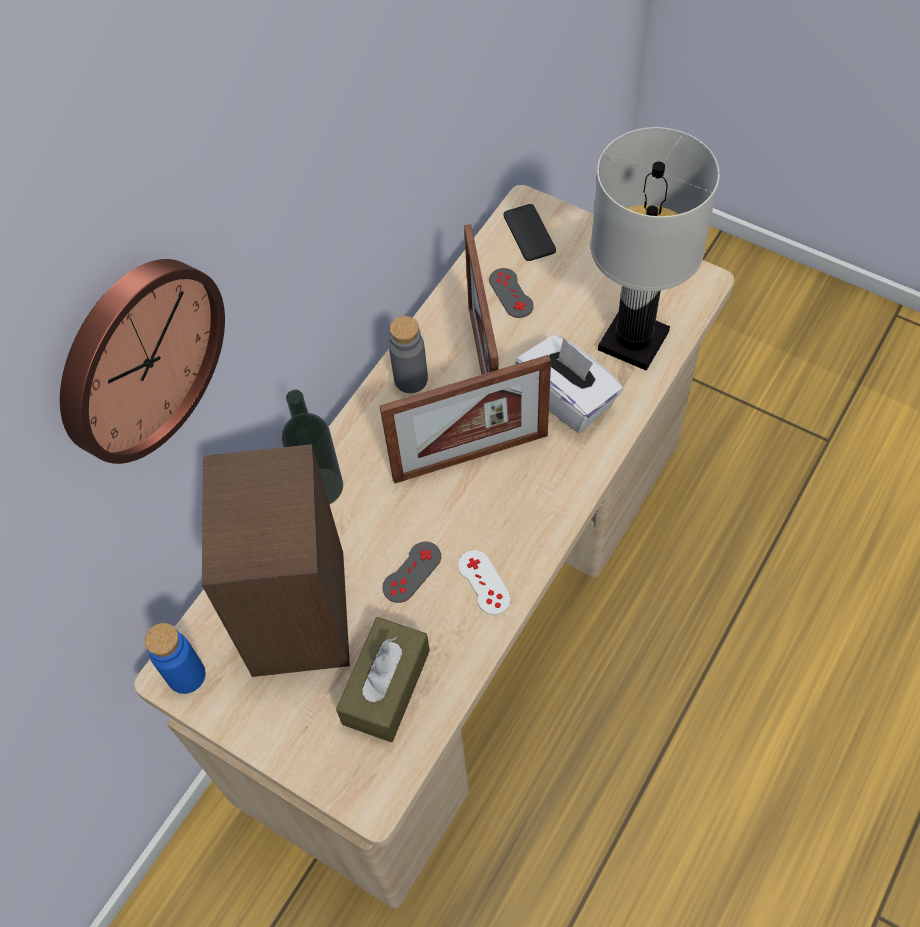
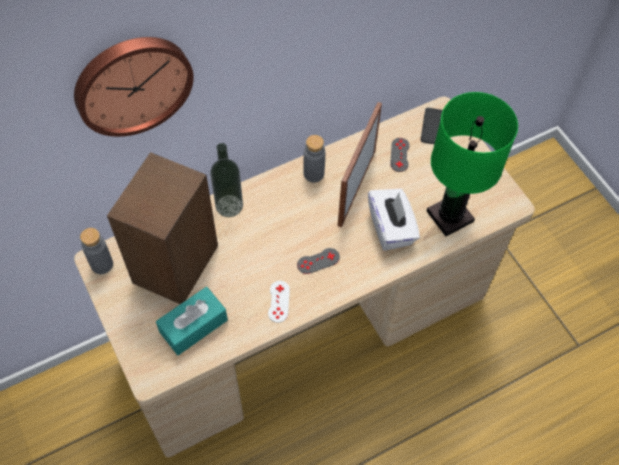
camera: 25 degrees right, 0 degrees up
blue bottle [145,623,206,694] -> grey bottle [80,228,113,274]
brown tissue box [336,617,430,742] -> turquoise tissue box [156,287,228,355]
picture frame [379,355,551,484] -> none
grey game controller [382,542,441,603] -> grey game controller moved to [297,248,340,274]
white table lamp [591,127,720,371] -> green table lamp [427,92,518,236]

